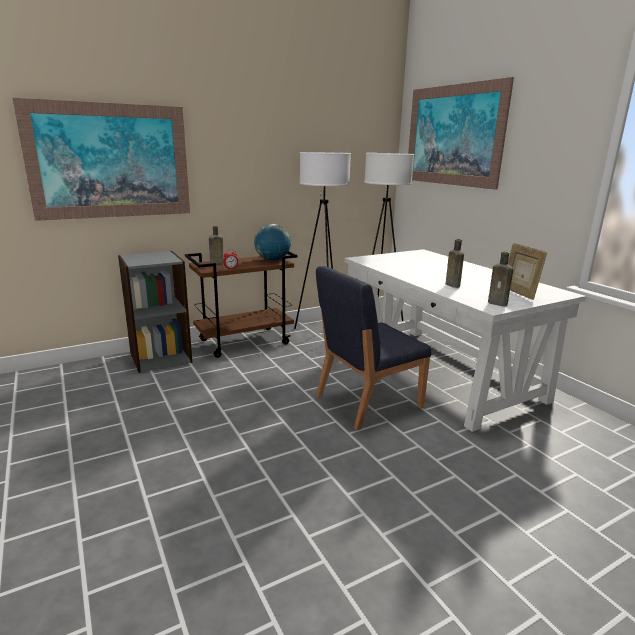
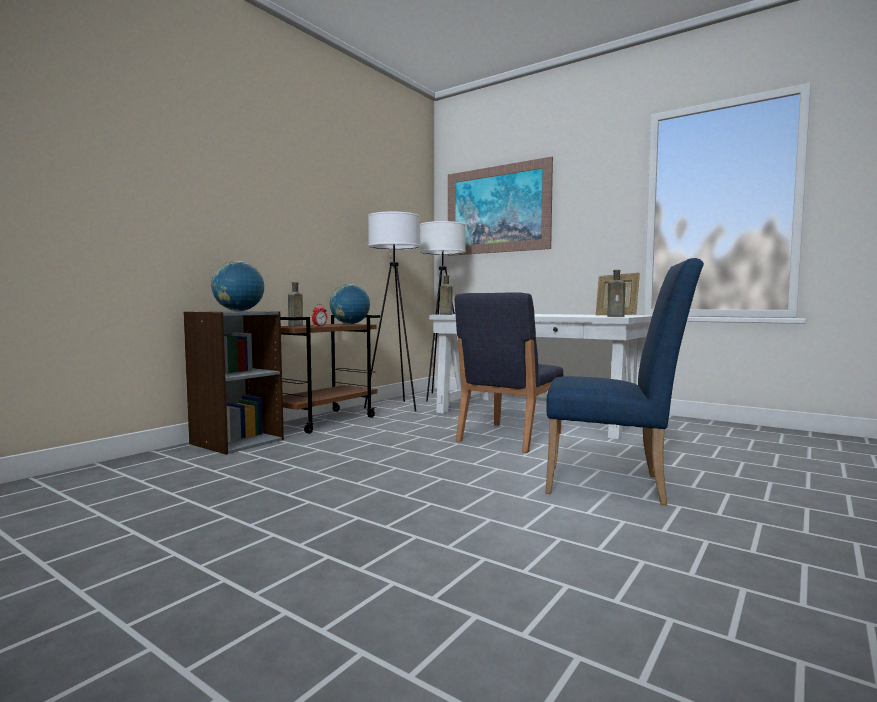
camera: 25 degrees left, 15 degrees down
picture [12,98,190,221] -> none
brown bottle [446,239,464,288] -> brown bottle moved to [440,275,453,315]
none -> globe [211,261,264,311]
none -> blue chair [545,258,704,505]

